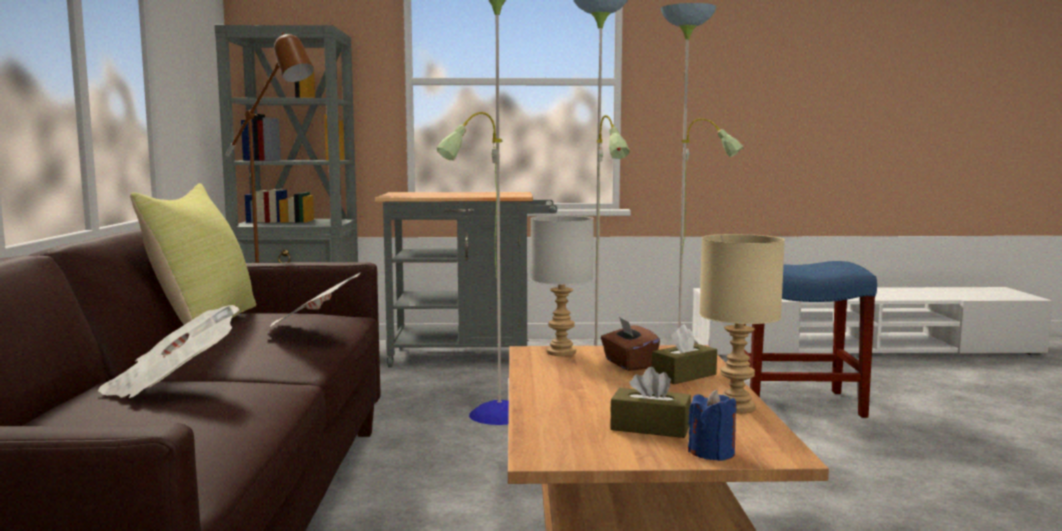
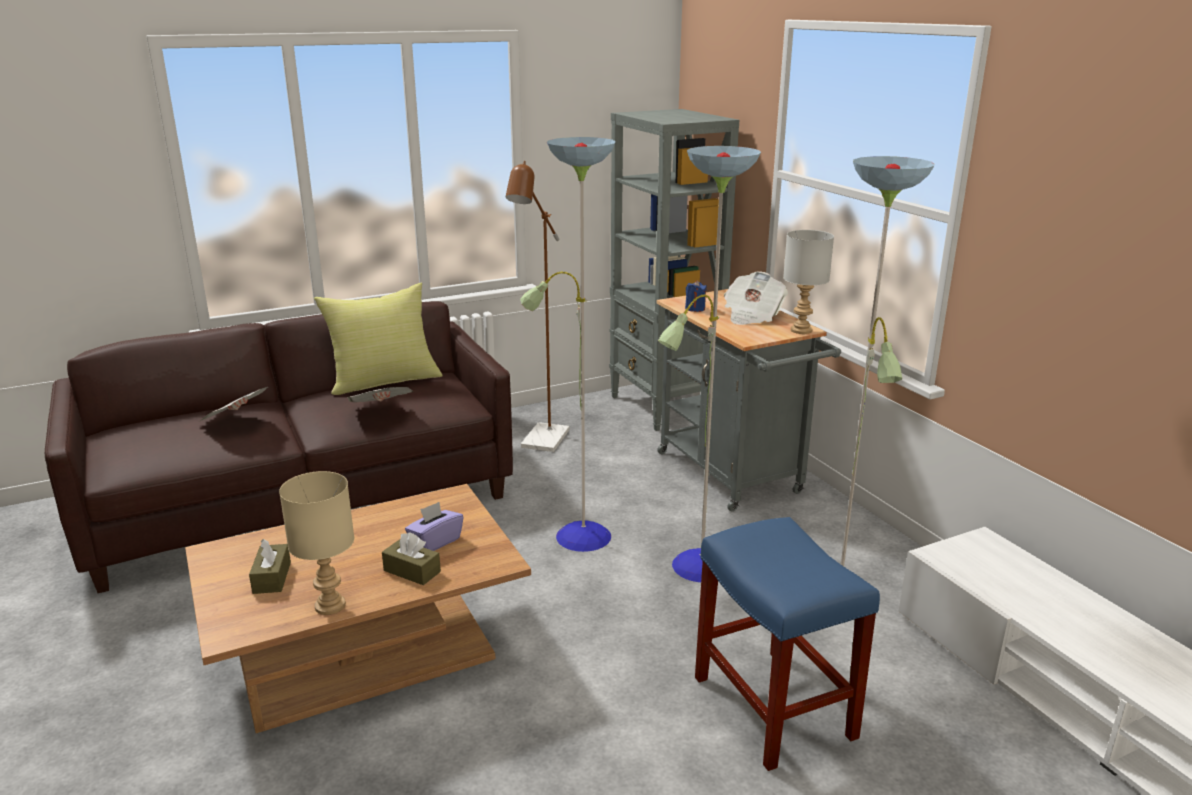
camera: 65 degrees right, 15 degrees up
grey table lamp [531,216,594,356] -> grey table lamp moved to [783,230,834,334]
brown tissue box [601,317,660,371] -> purple tissue box [405,502,464,551]
blue candle [688,389,737,461] -> blue candle moved to [685,281,707,312]
none -> newspaper [724,271,788,325]

